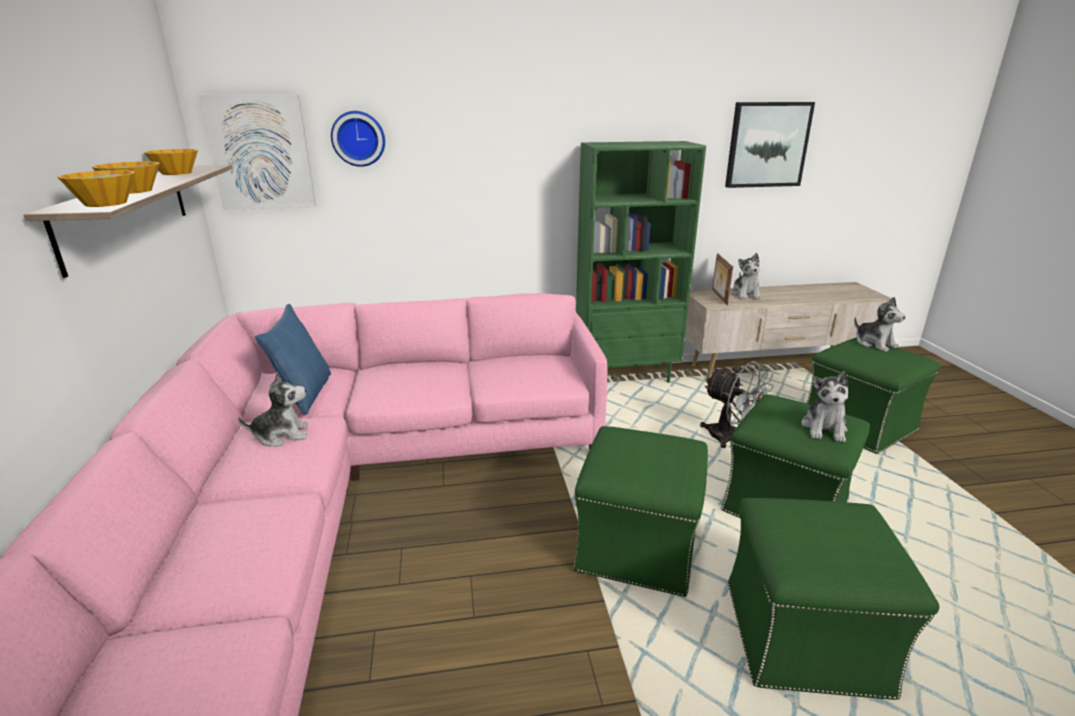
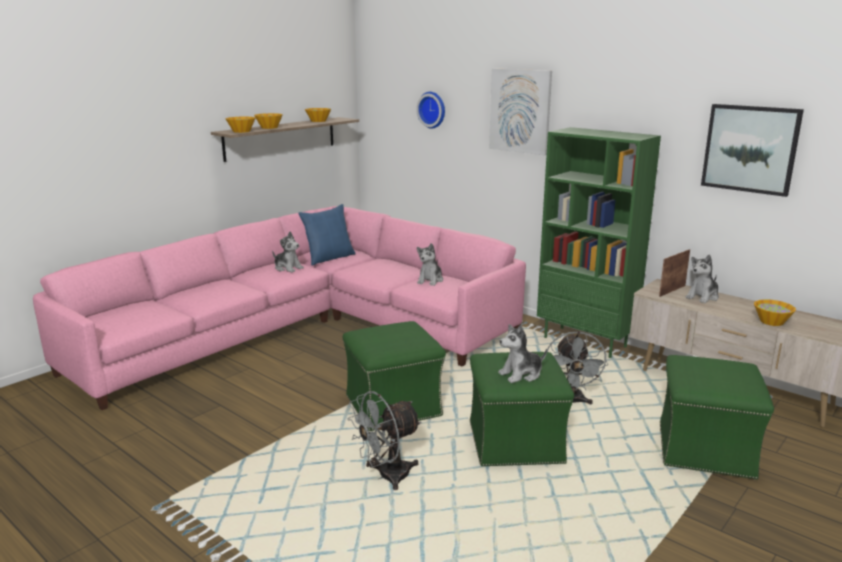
camera: 50 degrees right, 5 degrees down
picture [199,95,316,210] -> picture moved to [489,68,552,155]
green ottoman [728,498,939,700] -> grey fan [348,391,421,490]
plush toy [854,297,906,352] -> plush toy moved to [417,243,443,286]
none -> bowl [754,299,796,326]

